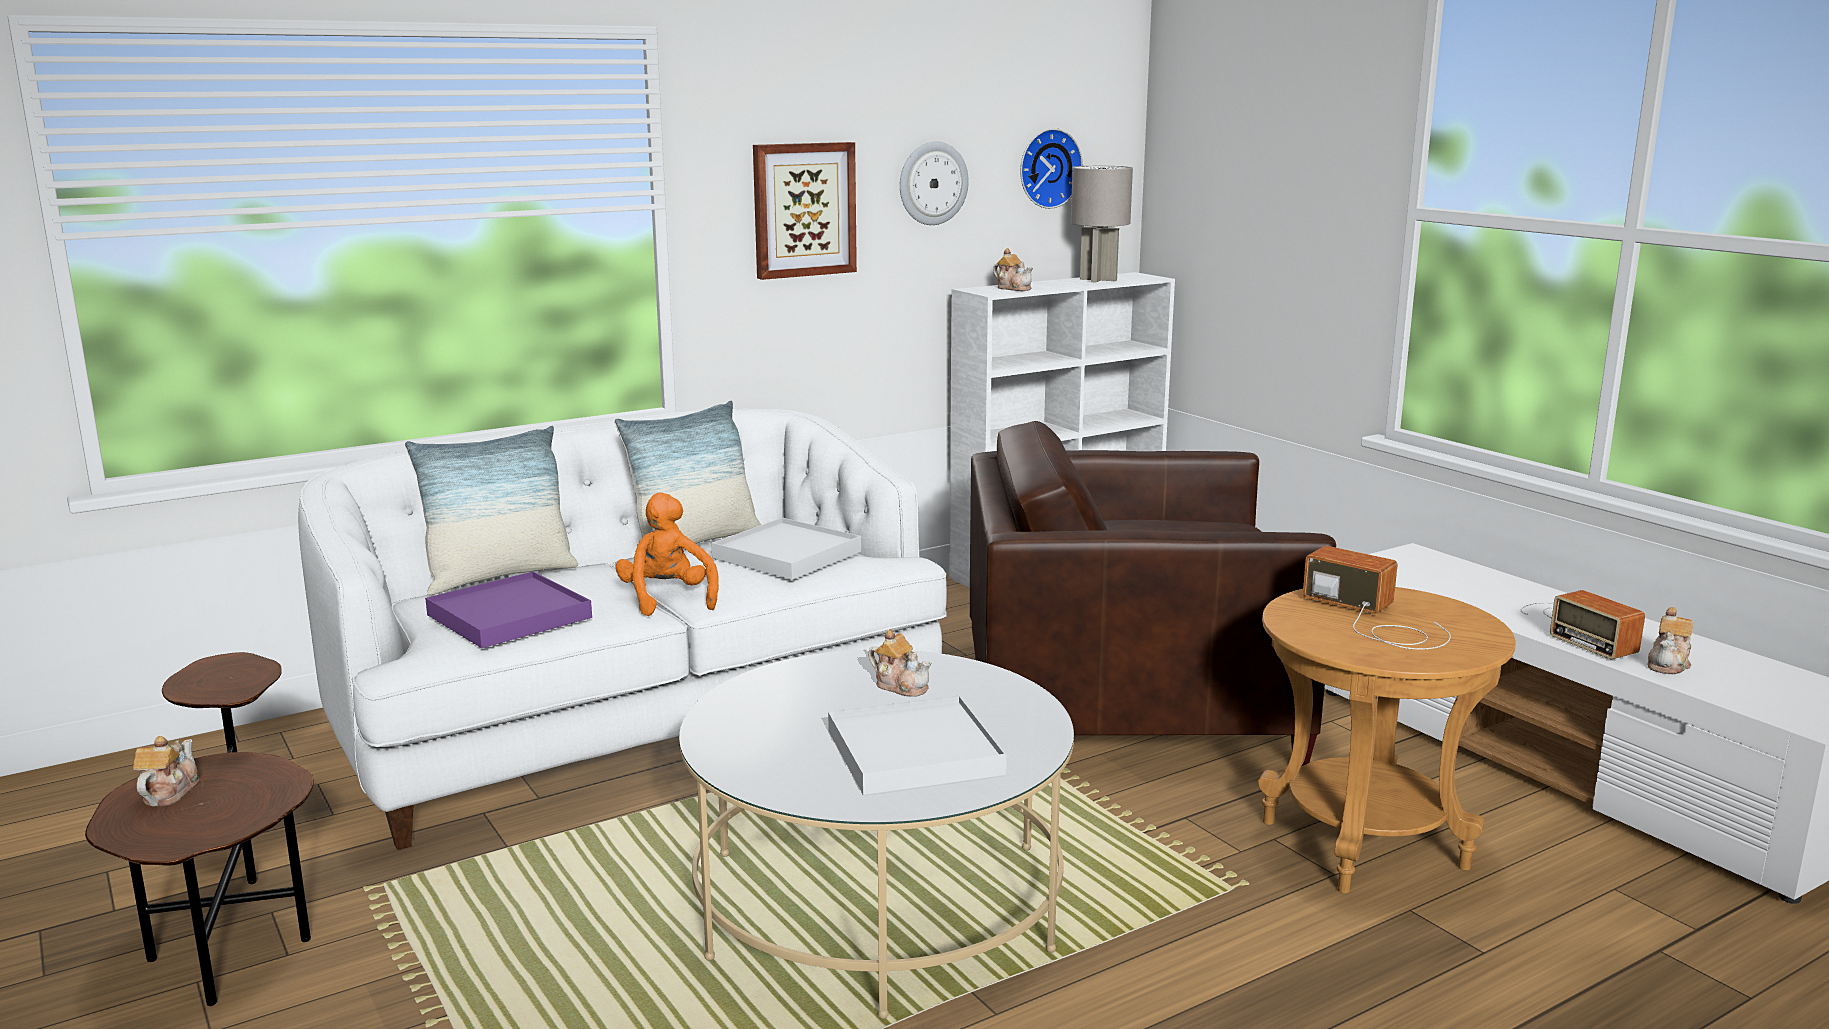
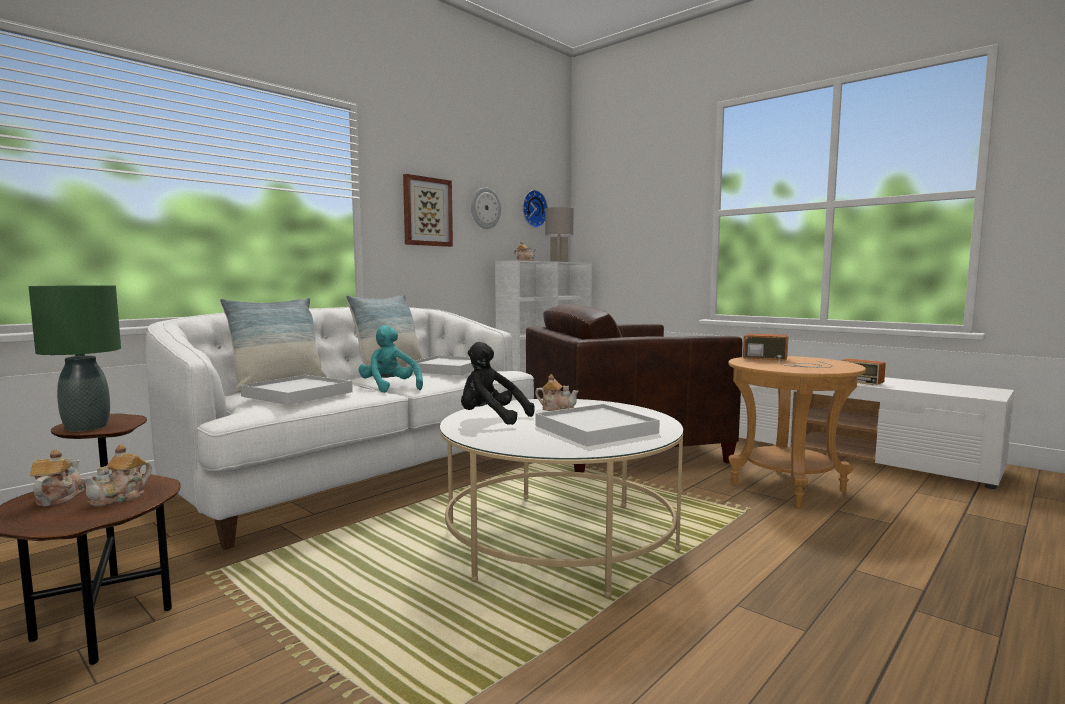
camera: 15 degrees left, 10 degrees down
purple tray [425,572,592,648] -> white tray [240,375,353,405]
orange plush toy [616,493,719,616] -> turquoise plush toy [359,325,423,393]
teapot [1647,607,1693,674] -> teapot moved to [81,445,152,507]
none -> green table lamp [29,285,121,432]
none -> black plush toy [461,342,534,425]

